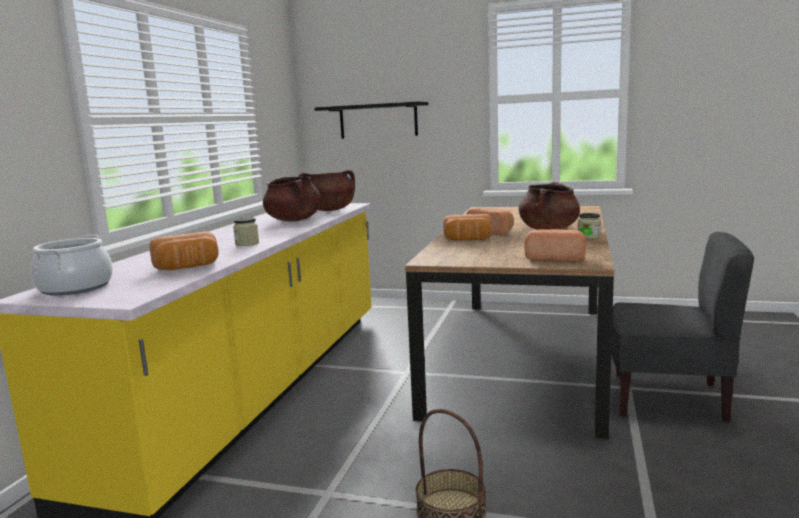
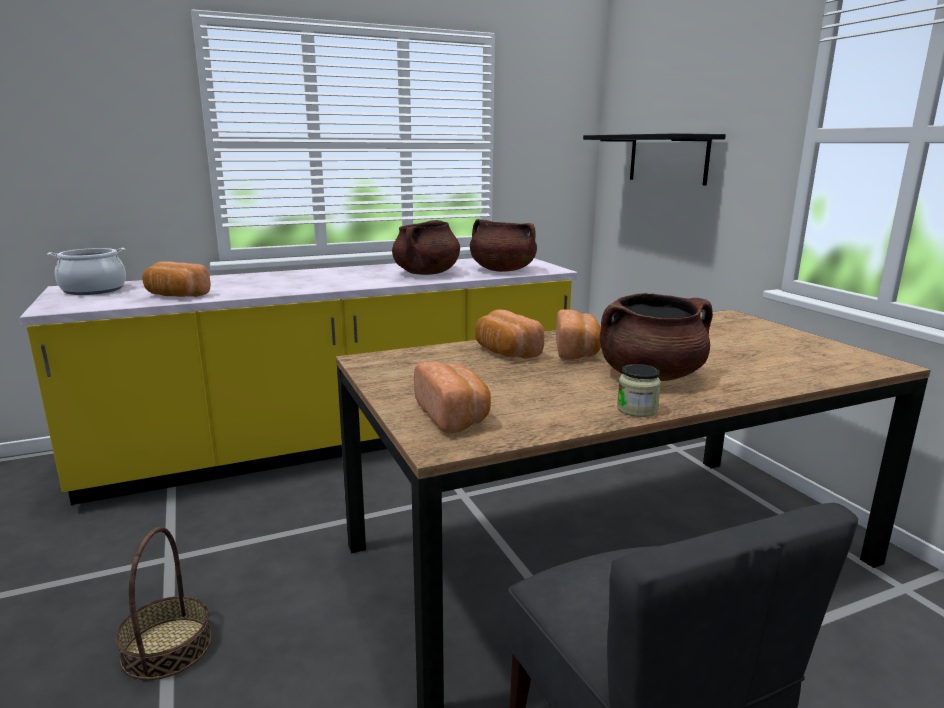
camera: 50 degrees right, 5 degrees up
jar [233,218,259,246] -> none

